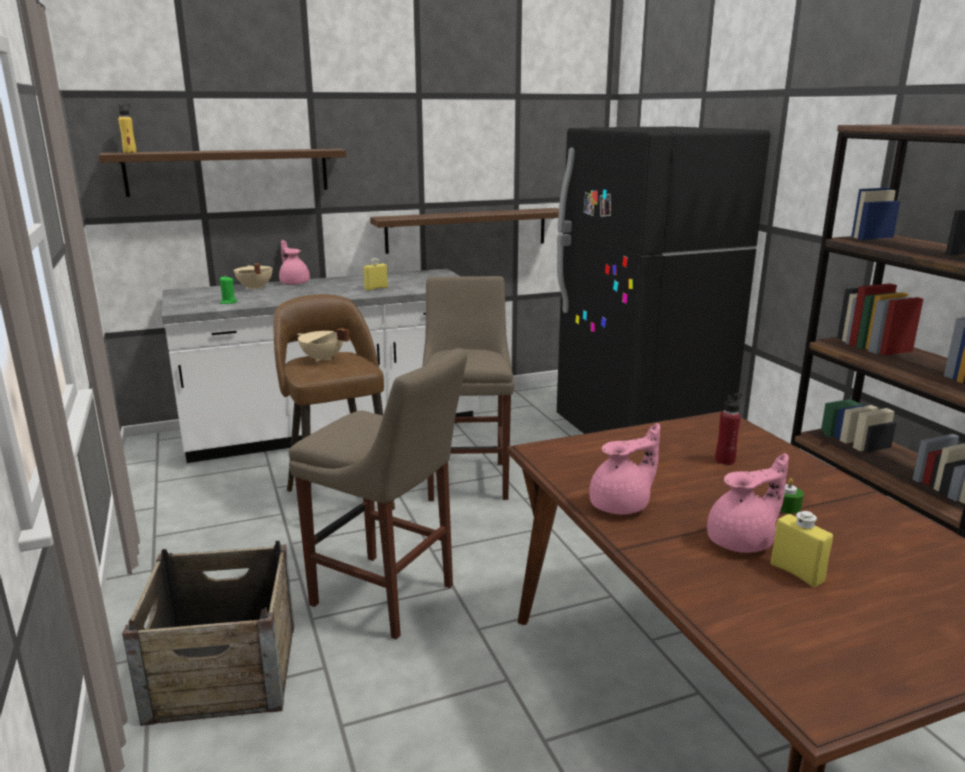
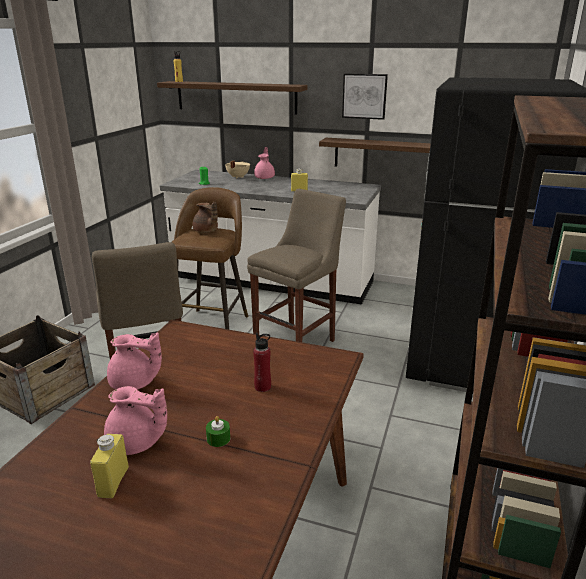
camera: 40 degrees right, 5 degrees up
beige cooking pot [297,328,349,362] -> brown teapot [192,202,218,233]
none -> picture [342,74,388,120]

